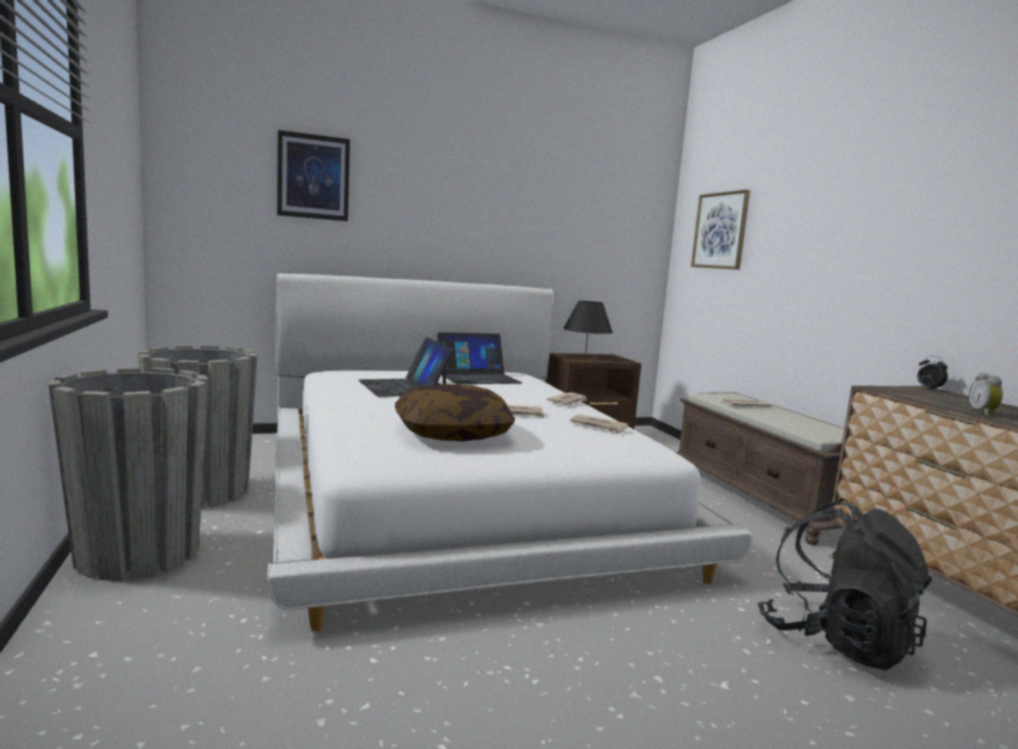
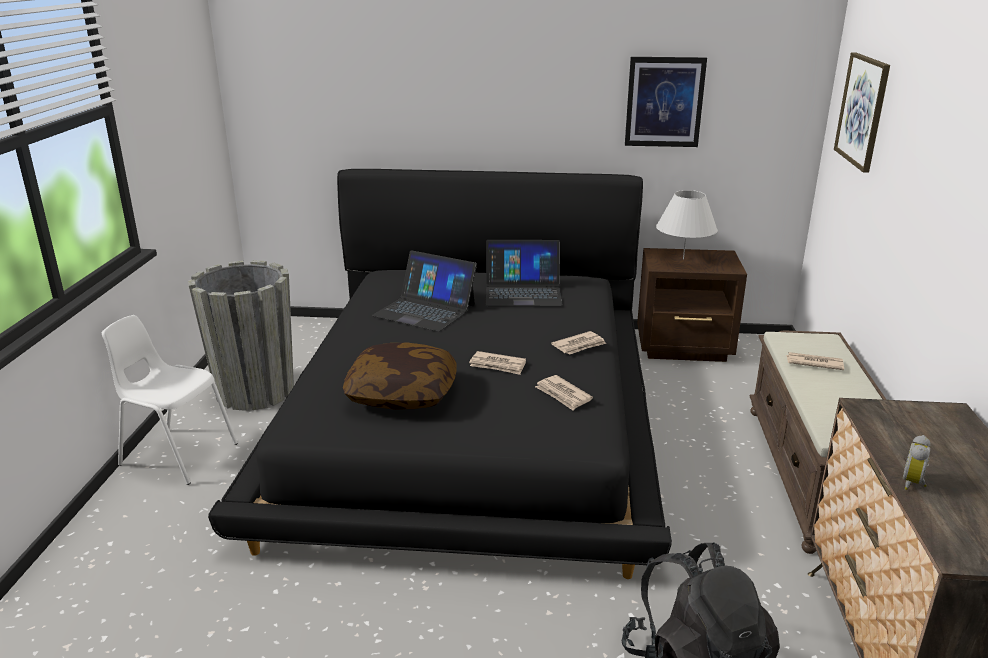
camera: 25 degrees right, 15 degrees up
grey planter [49,368,209,580] -> white chair [102,315,238,485]
white bed [268,273,752,631] -> black bed [208,169,672,579]
picture [277,130,350,221] -> picture moved to [625,57,707,147]
laptop [358,337,454,397] -> laptop turned 60 degrees counterclockwise [372,250,477,332]
black table lamp [563,301,613,357] -> white table lamp [656,190,718,259]
alarm clock [917,356,948,390] -> none

